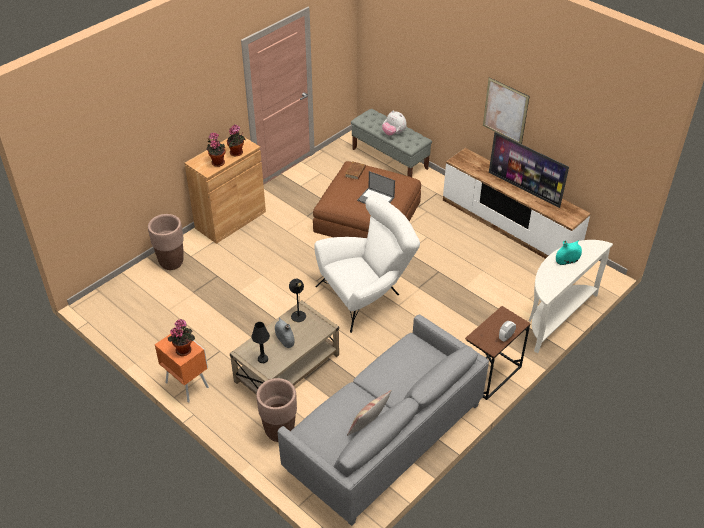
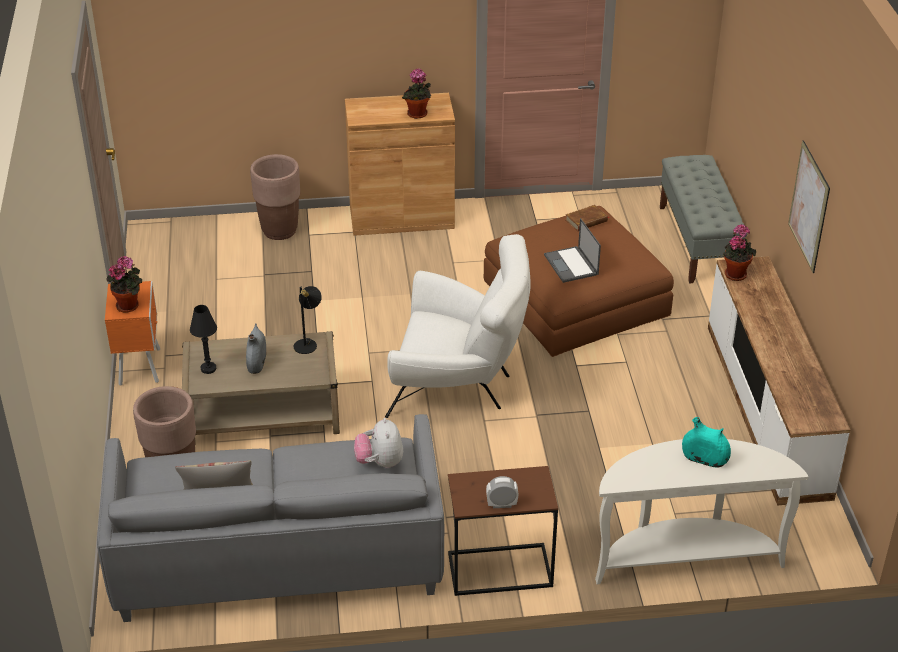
camera: 40 degrees right, 5 degrees down
potted plant [206,132,225,167] -> potted plant moved to [723,224,756,281]
plush toy [382,111,407,136] -> plush toy moved to [354,418,403,468]
television [489,132,569,208] -> none

